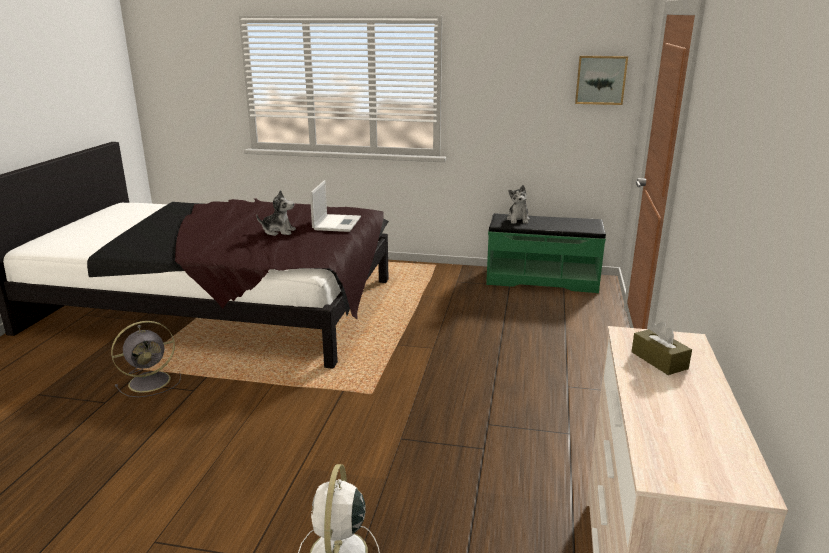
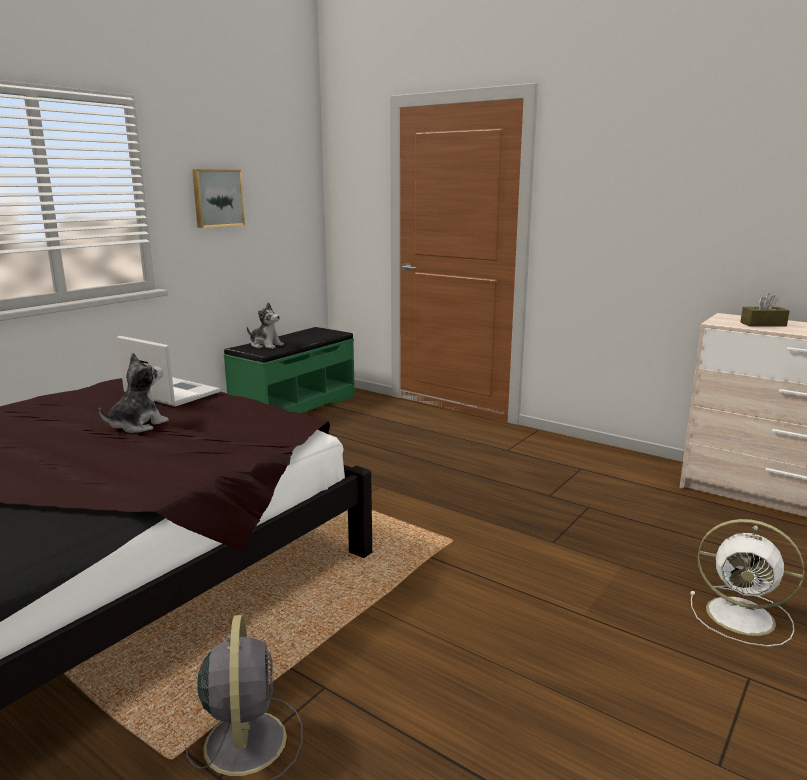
camera: 65 degrees left, 5 degrees down
picture [575,56,628,105] -> picture moved to [192,169,245,228]

